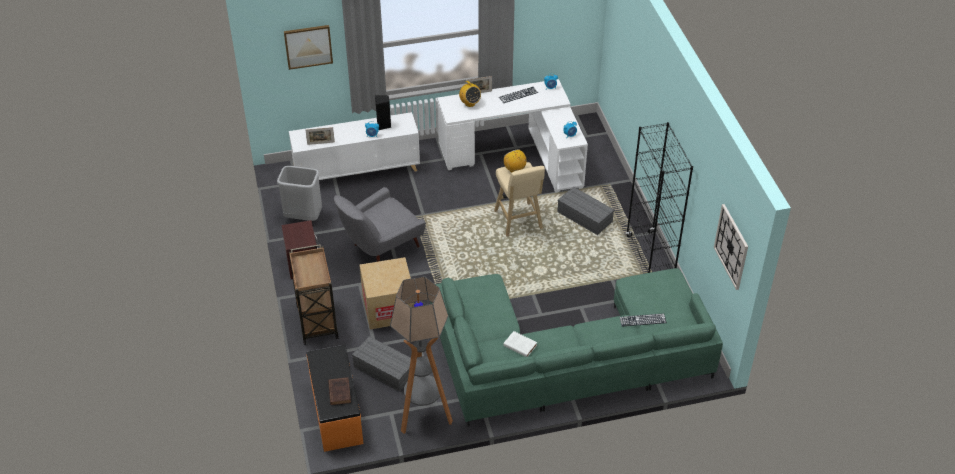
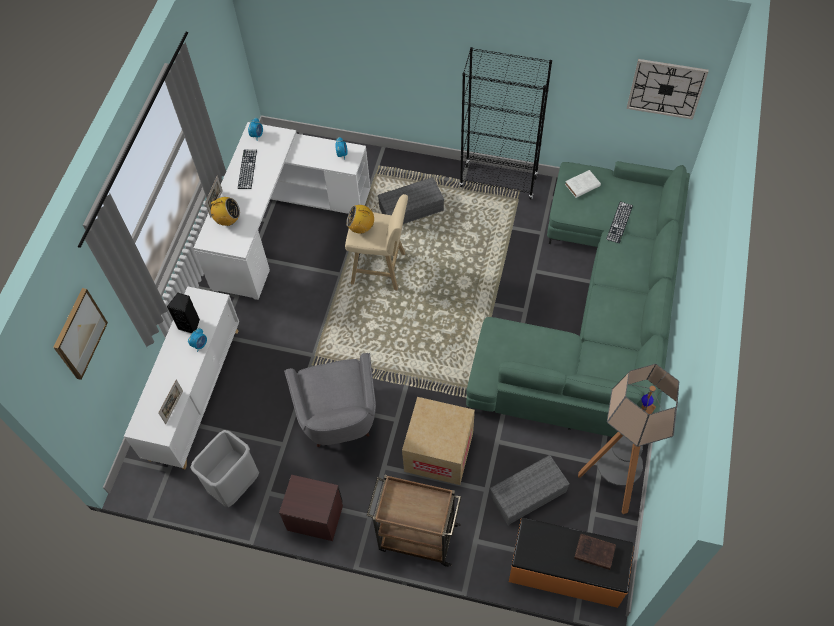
camera: 60 degrees left, 15 degrees up
white book [503,331,537,357] -> white book moved to [565,170,601,198]

